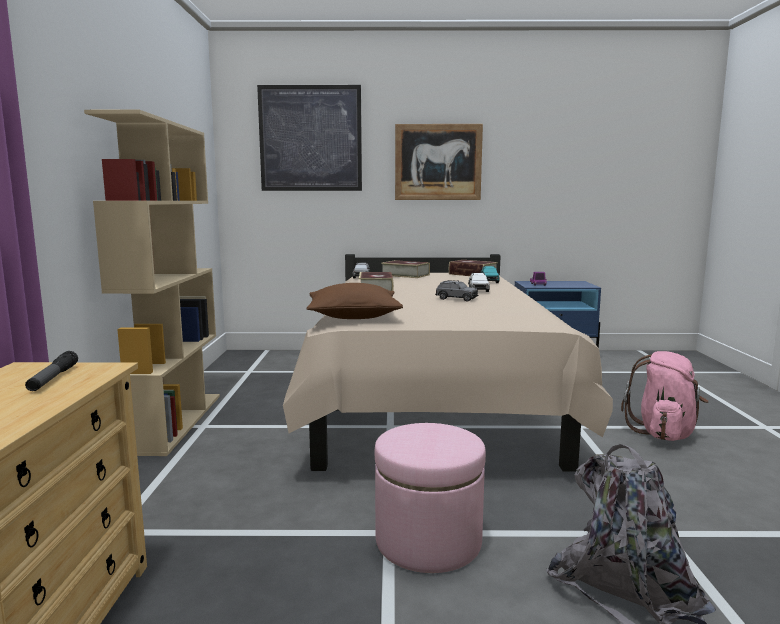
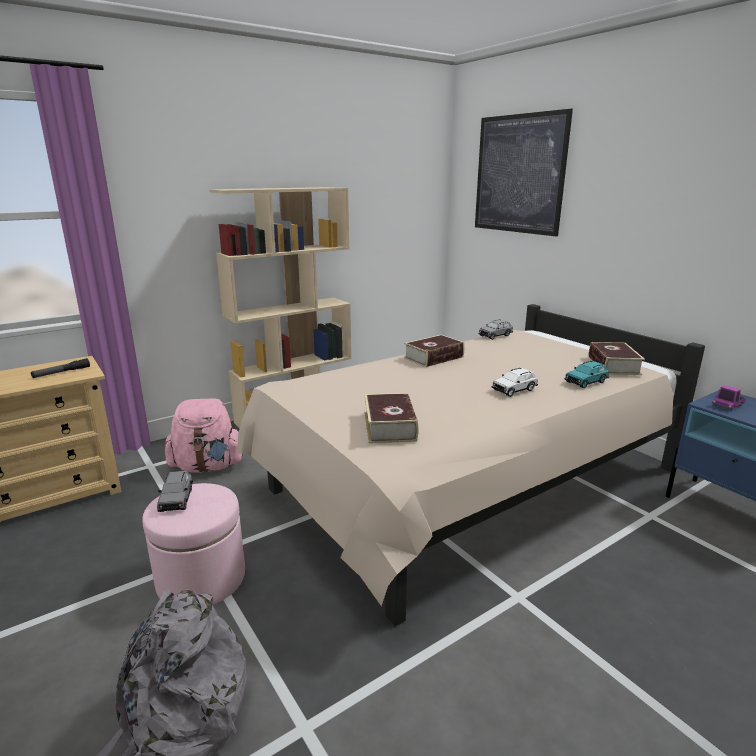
camera: 55 degrees right, 10 degrees up
brown pillow [307,283,403,319] -> none
book [381,260,430,278] -> book moved to [364,393,419,443]
picture [395,124,483,200] -> none
grey toy car [435,280,478,302] -> grey toy car moved to [157,471,193,512]
pink backpack [621,351,709,441] -> pink backpack moved to [165,399,243,473]

